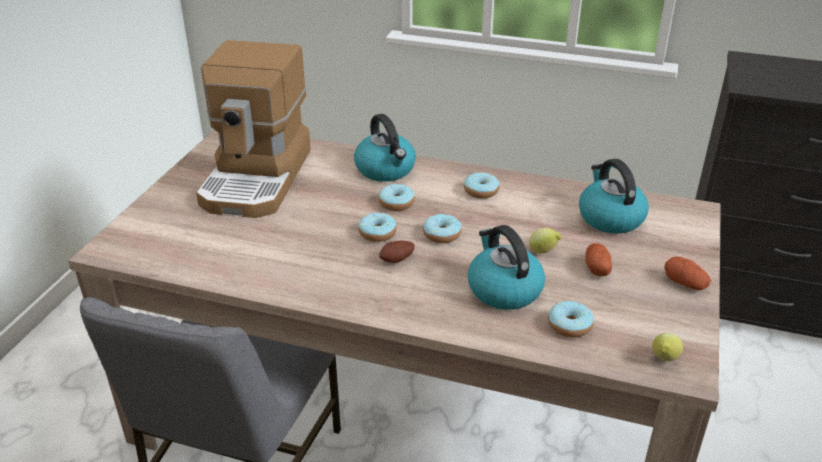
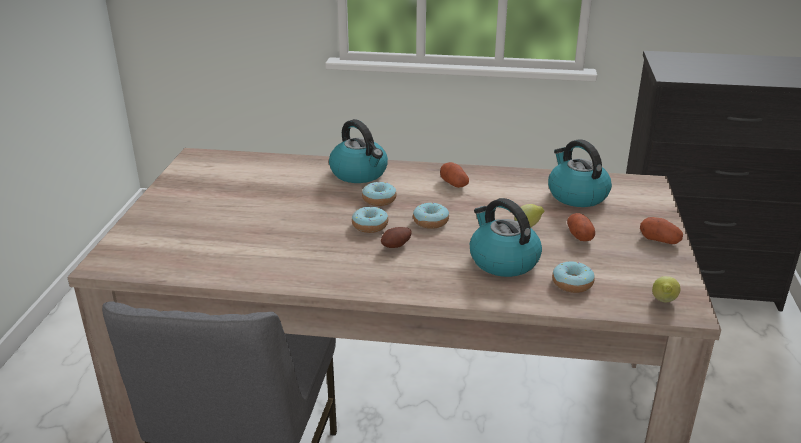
camera: 10 degrees left, 5 degrees down
coffee machine [196,40,311,218] -> none
donut [464,172,500,199] -> potato [440,162,469,188]

